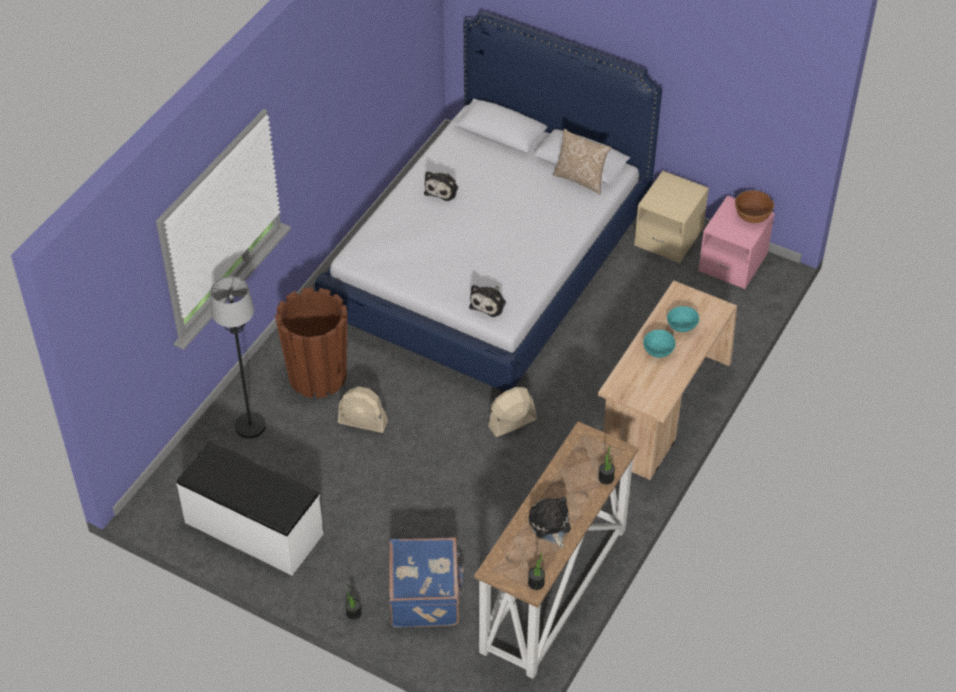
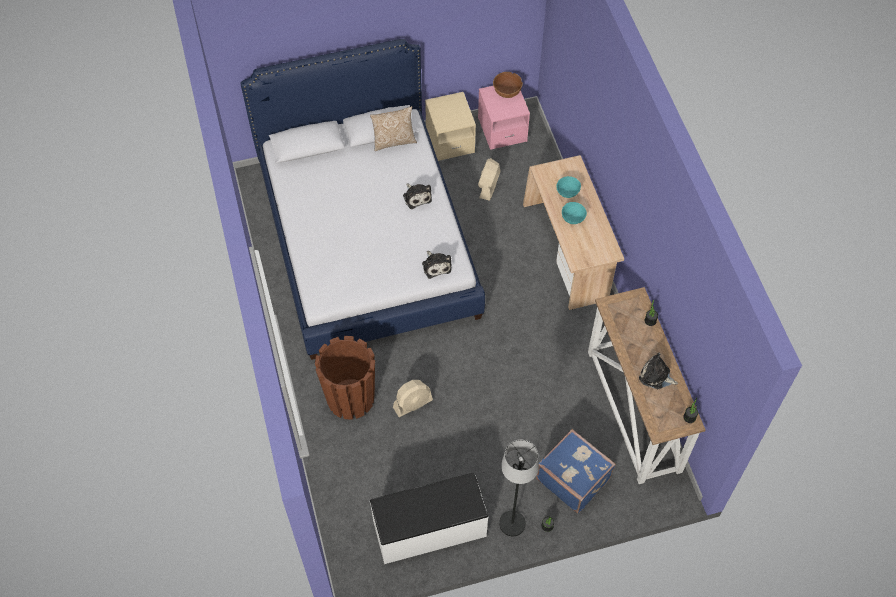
camera: 45 degrees left, 10 degrees up
black floor lamp [211,276,266,438] -> black floor lamp moved to [499,440,539,536]
plush toy [424,171,458,201] -> plush toy moved to [403,184,432,209]
beige fan [488,387,537,437] -> beige fan moved to [478,158,500,201]

